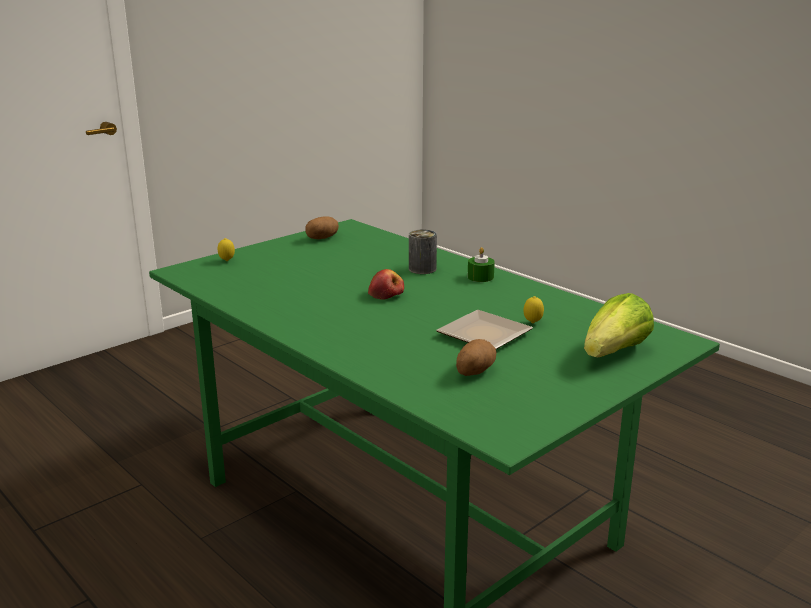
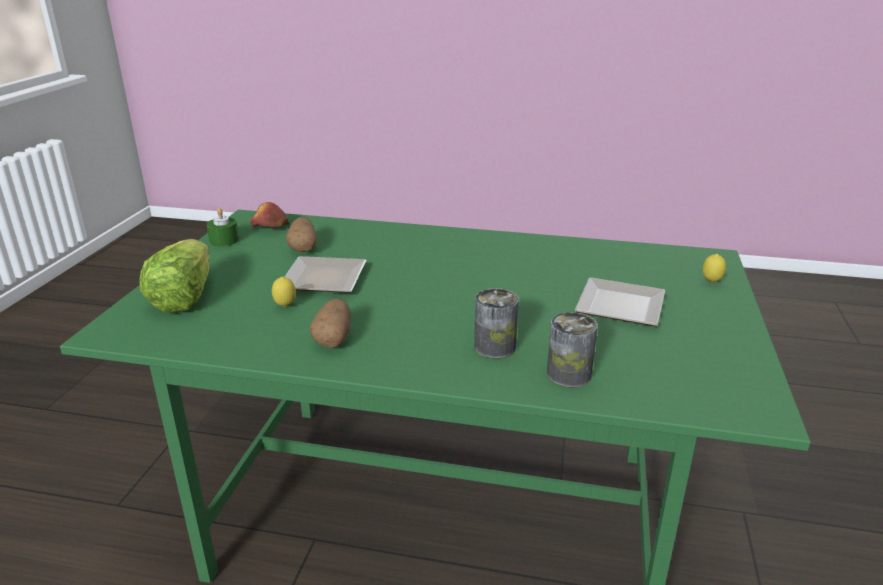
camera: 145 degrees right, 5 degrees up
potato [305,216,339,239] -> potato moved to [309,298,351,347]
apple [368,269,404,300] -> apple moved to [250,202,289,227]
green candle [468,247,495,282] -> green candle moved to [206,208,239,246]
none -> can [547,312,598,387]
none -> plate [574,277,665,326]

